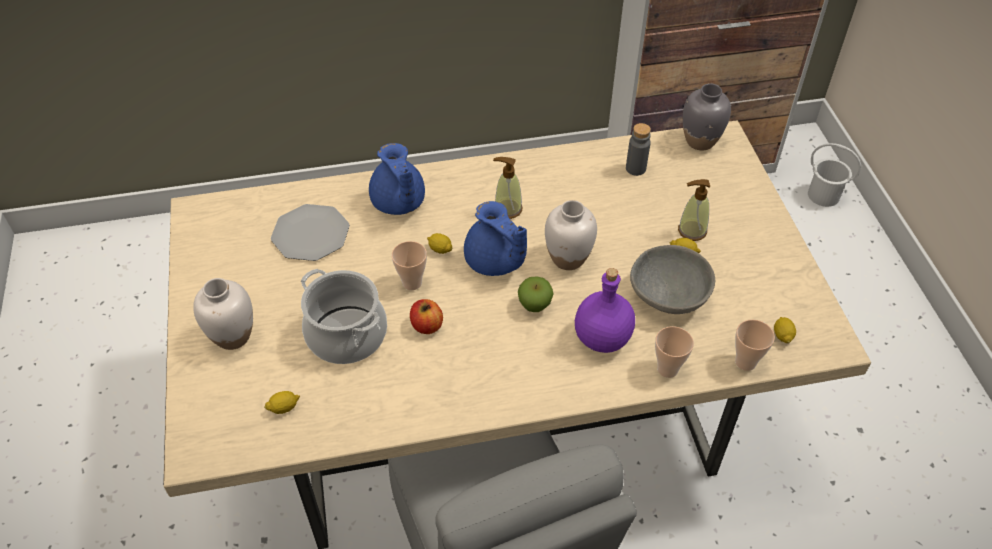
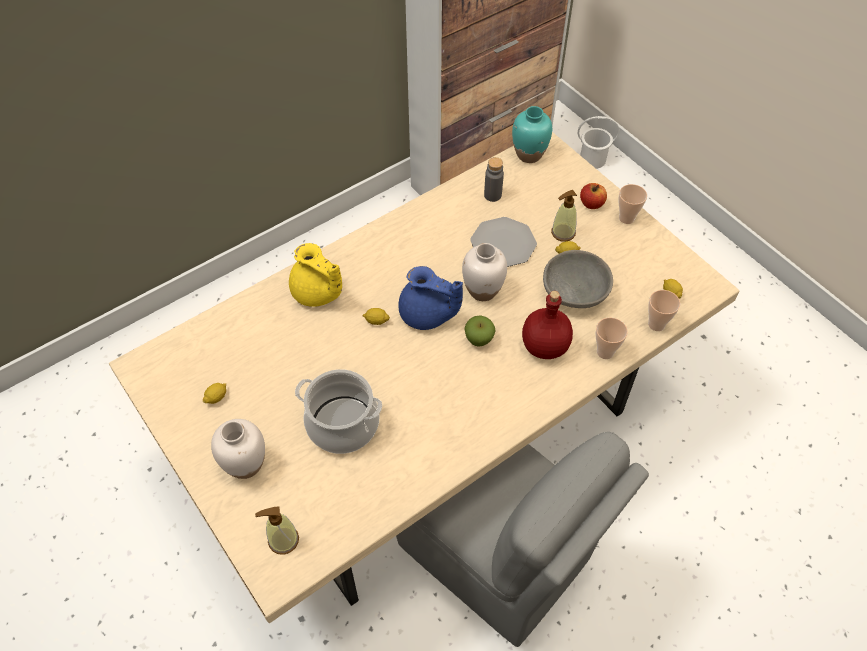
camera: 25 degrees left, 5 degrees up
lemon [264,391,300,414] -> lemon moved to [203,383,226,404]
plate [271,204,350,261] -> plate moved to [470,217,537,267]
blue teapot [369,143,425,215] -> yellow teapot [289,243,342,307]
cup [392,241,427,290] -> cup moved to [619,184,647,224]
apple [410,299,443,334] -> apple moved to [580,183,607,209]
soap dispenser [493,157,522,219] -> soap dispenser moved to [255,506,299,555]
purple bottle [575,268,635,353] -> red bottle [522,291,573,359]
grey vase [683,83,731,151] -> turquoise vase [512,106,552,163]

